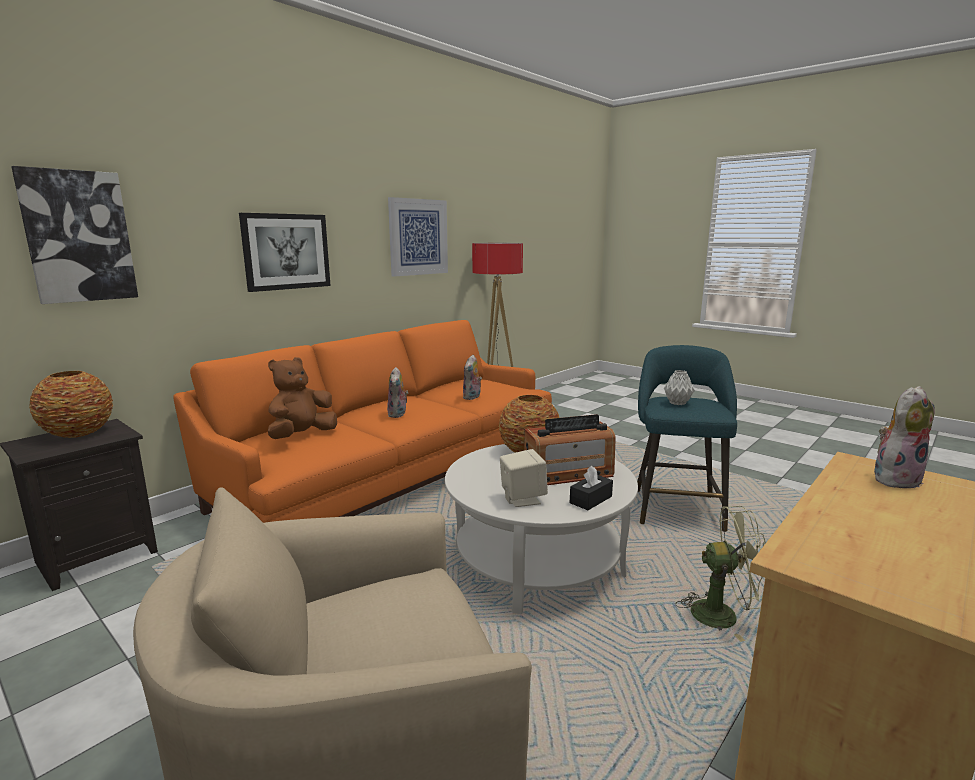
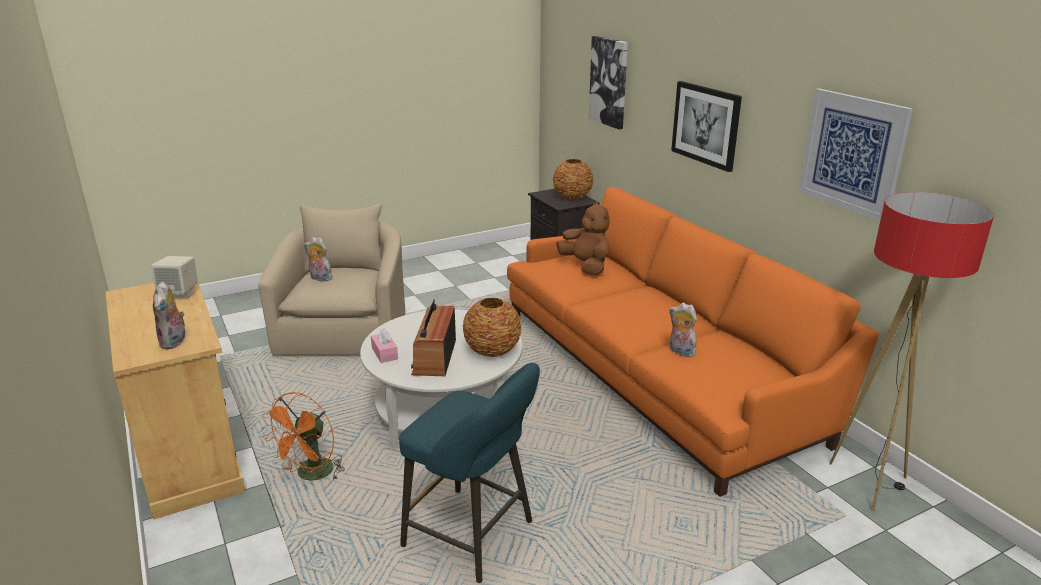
camera: 110 degrees right, 10 degrees up
plush toy [387,367,409,418] -> plush toy moved to [304,237,333,281]
beige speaker [500,449,548,507] -> beige speaker moved to [151,256,198,300]
black tissue box [570,466,613,510] -> pink tissue box [371,328,398,363]
grey vase [664,370,695,405] -> none
green fan [676,506,766,642] -> orange fan [262,392,345,481]

